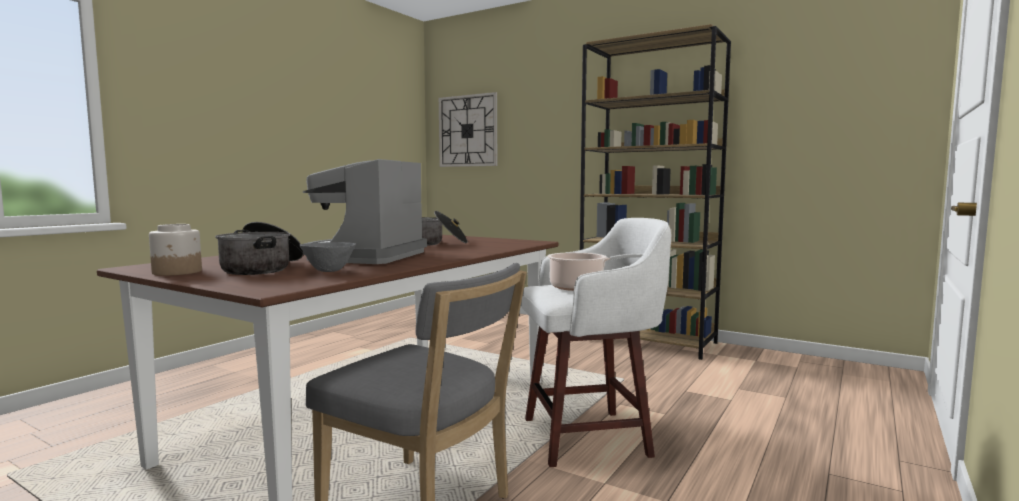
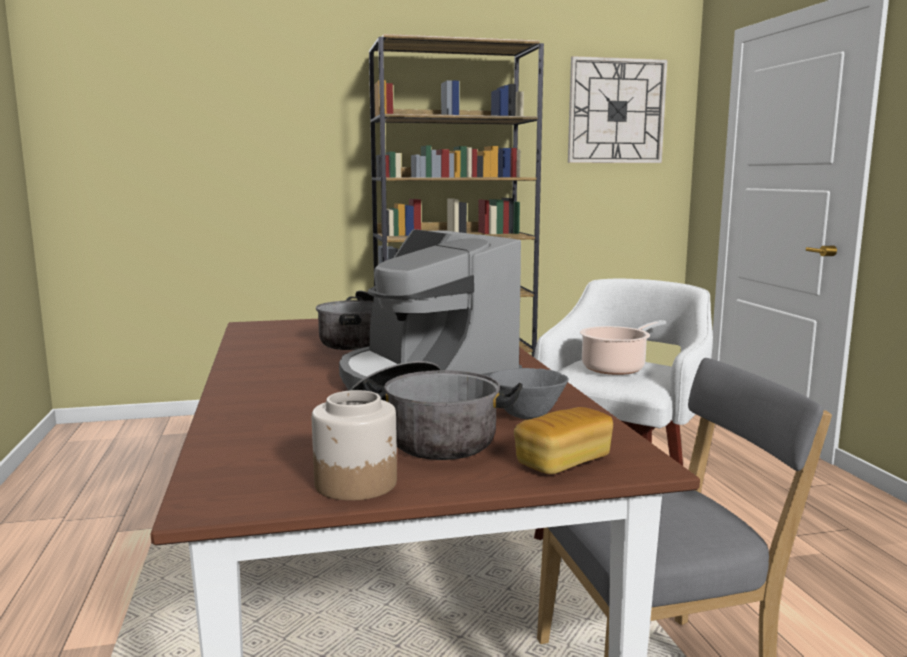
camera: 45 degrees left, 5 degrees up
wall clock [439,92,497,167] -> wall clock moved to [568,56,668,163]
none -> bread [514,407,613,474]

